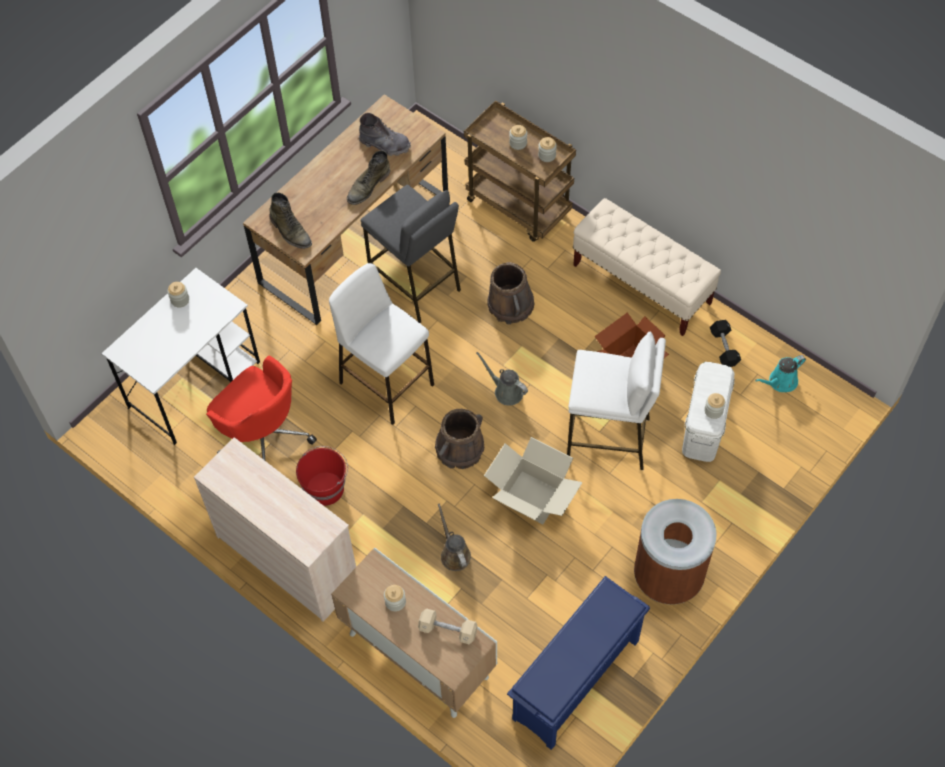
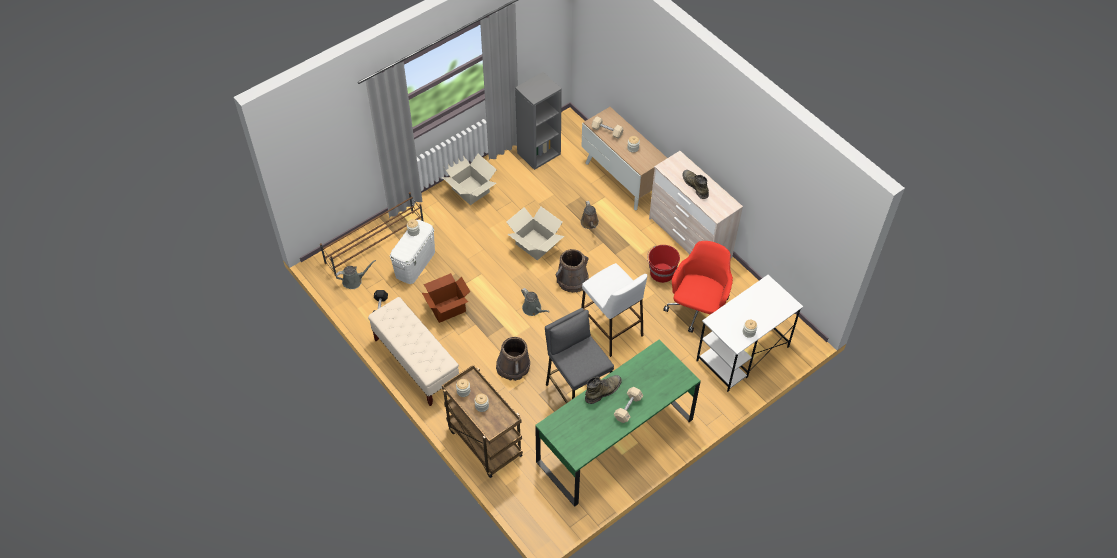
camera: 170 degrees left, 5 degrees down
red office chair [206,356,317,460] -> red office chair turned 60 degrees clockwise [663,241,733,333]
brown desk [243,94,448,325] -> green desk [535,339,701,507]
green boot [270,193,312,249] -> green boot moved to [682,170,709,199]
grey boot [359,113,411,156] -> none
blue shoe rack [507,576,650,750] -> grey bookcase [515,72,562,170]
white stool [567,332,666,470] -> none
brown trash can [634,499,717,605] -> cardboard box [442,154,497,205]
turquoise watering can [755,355,806,392] -> grey watering can [336,260,376,289]
none -> brown shoe rack [320,192,423,276]
none -> beige dumbbell [614,387,644,423]

